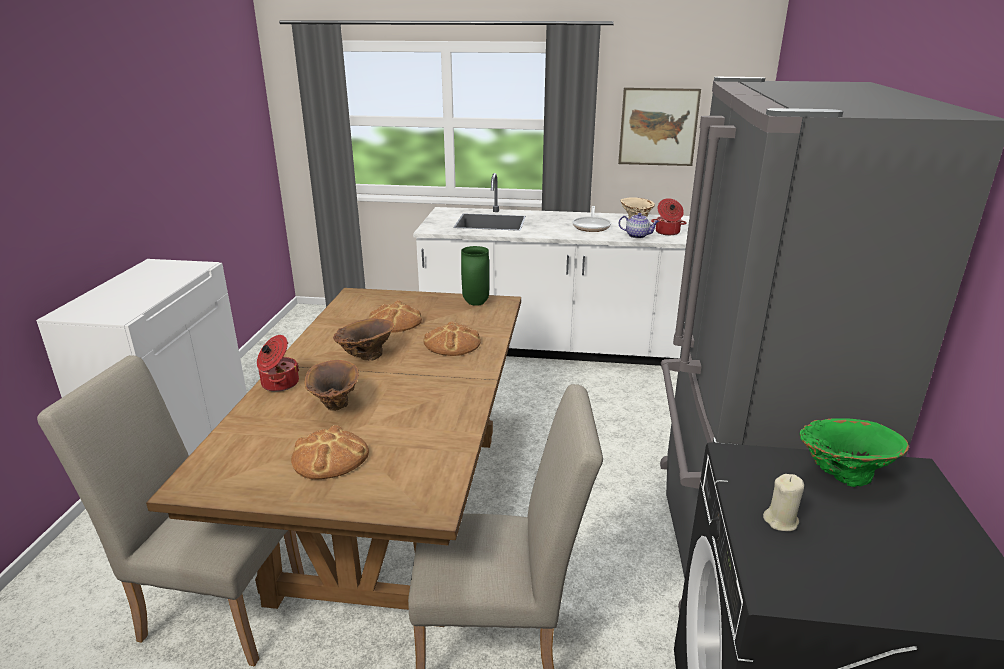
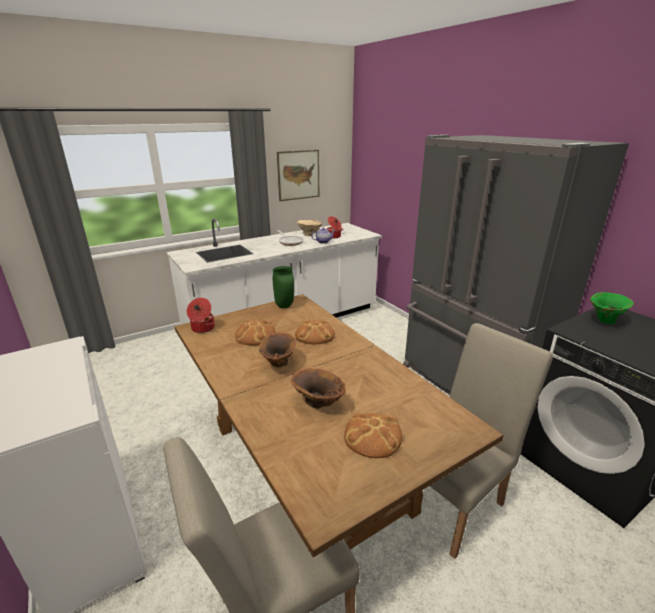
camera: 40 degrees left, 0 degrees up
cooking pot [257,335,299,392] -> cooking pot moved to [187,298,215,333]
beige candle [763,474,804,531] -> none

